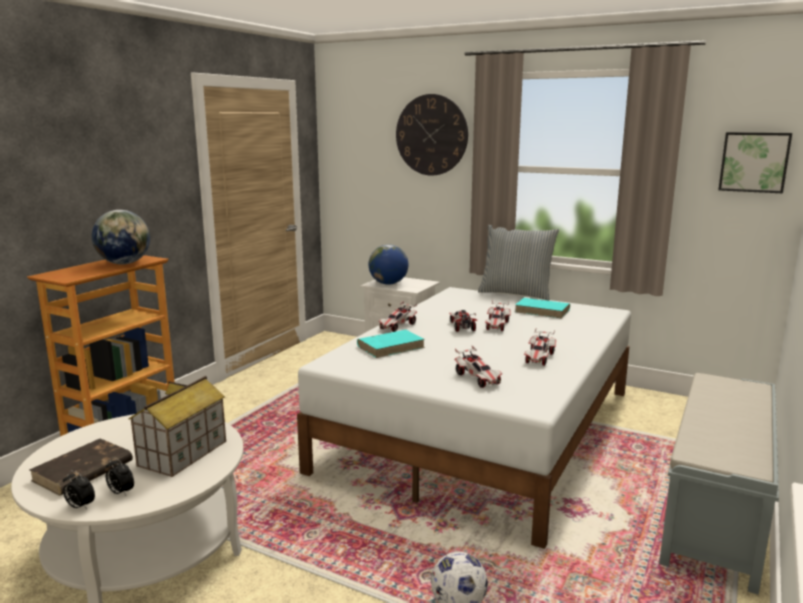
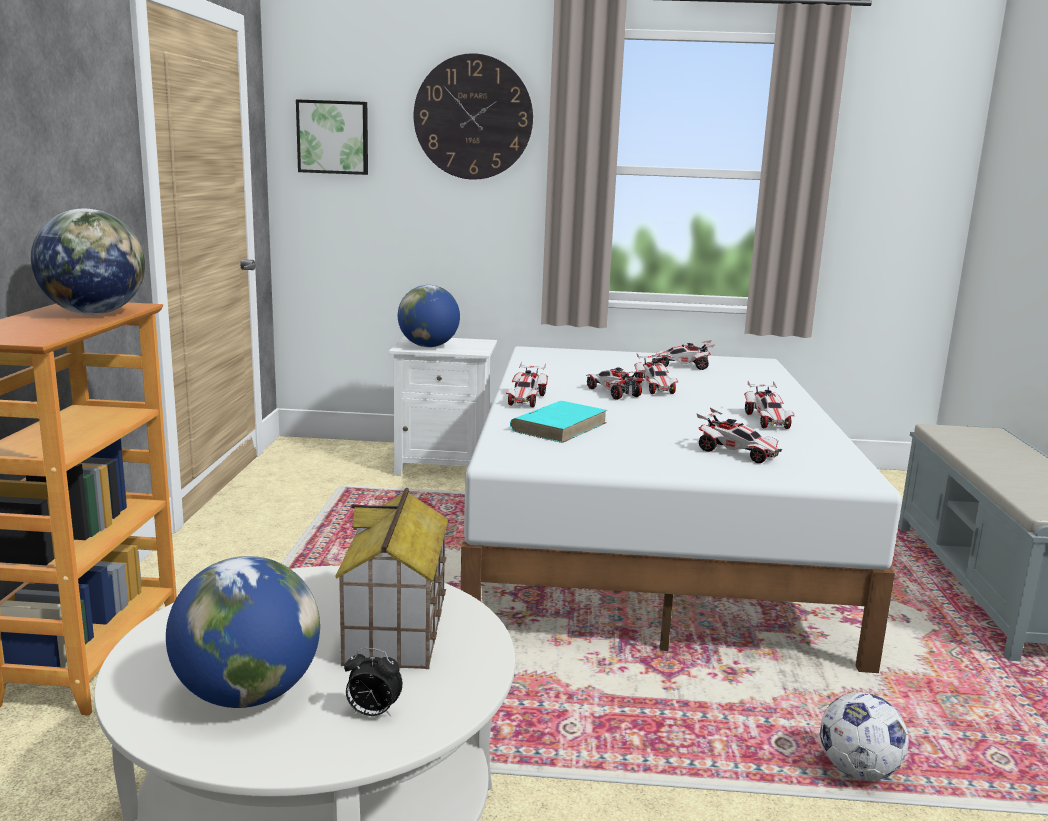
camera: 25 degrees left, 0 degrees up
brown book [29,438,133,496] -> globe [166,556,320,708]
alarm clock [63,471,95,510] -> none
pillow [478,225,559,301] -> none
turquoise book [515,298,570,318] -> toy car [652,340,714,370]
picture [718,132,792,193] -> picture moved to [296,99,368,175]

